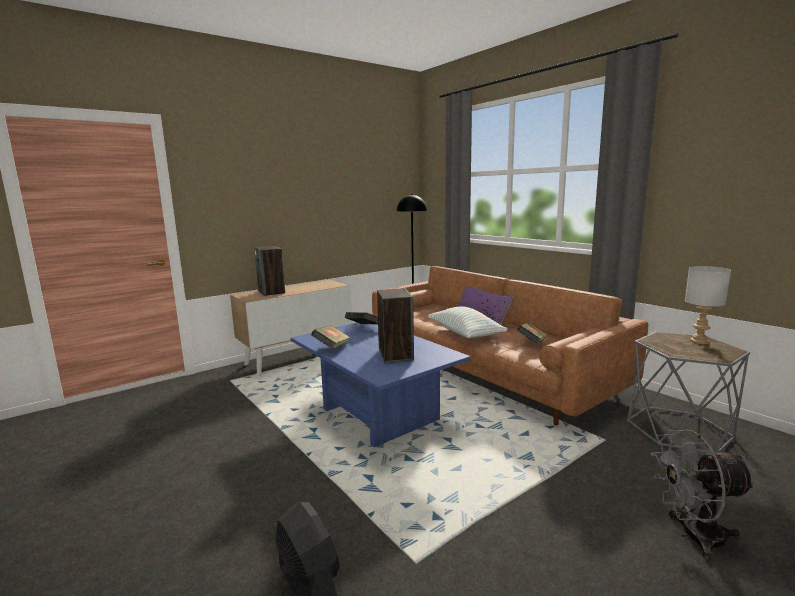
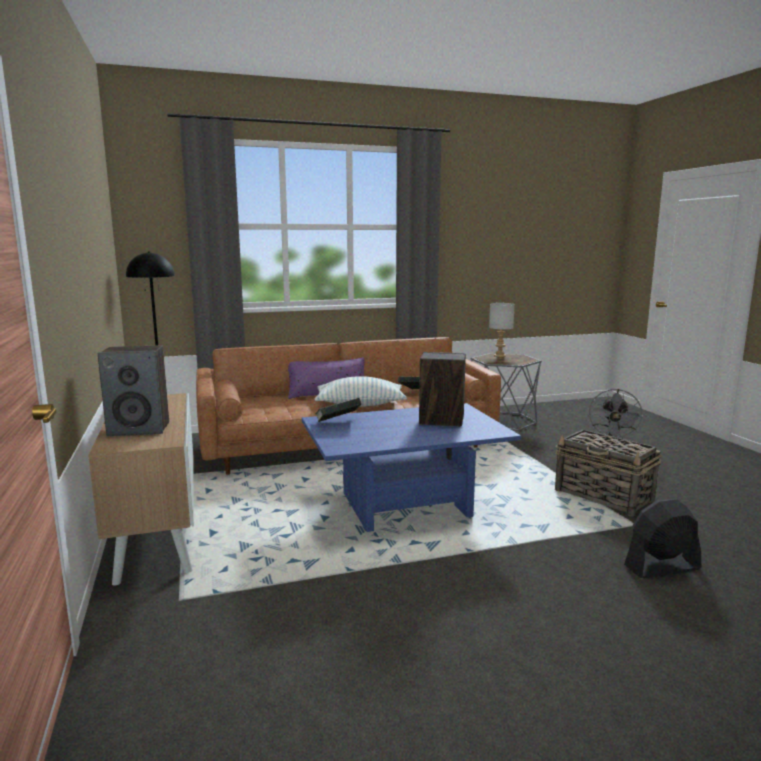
camera: 70 degrees left, 0 degrees up
book [311,325,350,349] -> none
none -> basket [555,430,661,516]

